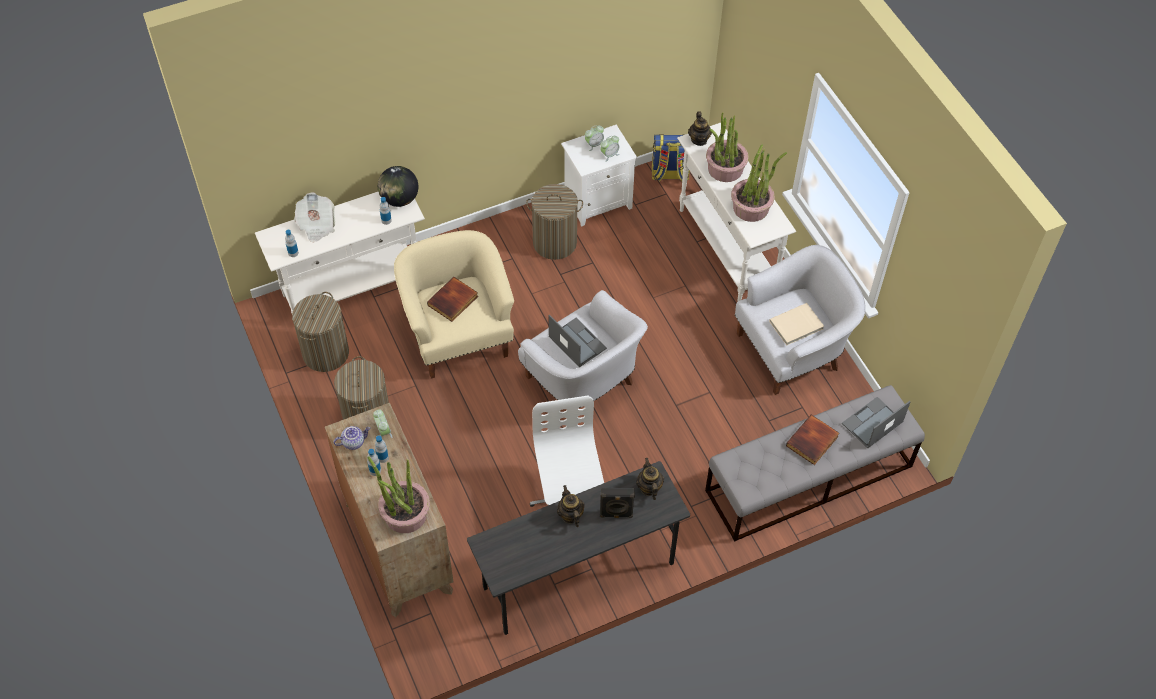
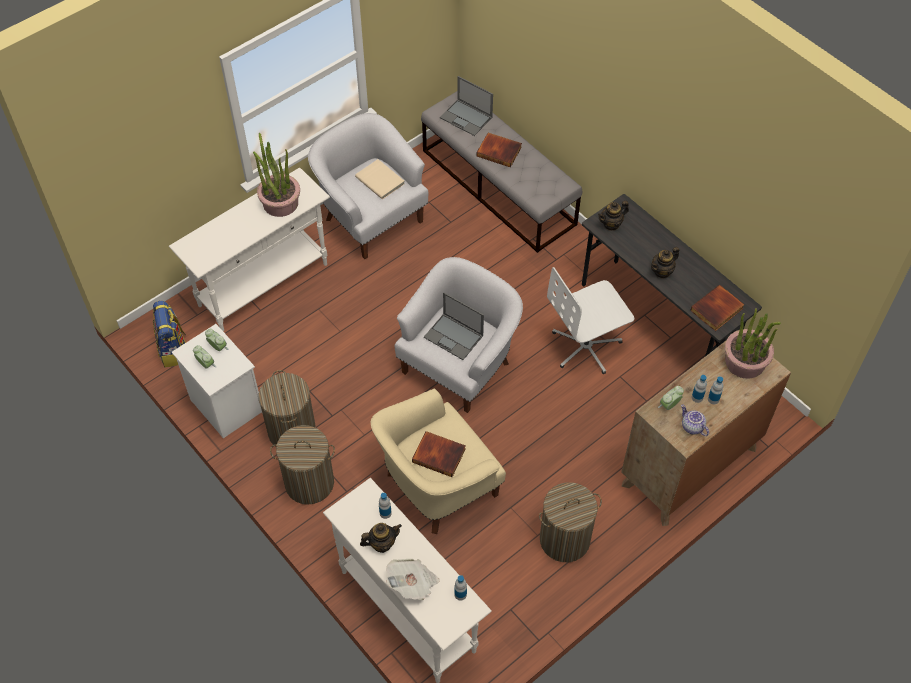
camera: 105 degrees left, 0 degrees up
laundry basket [292,292,349,372] -> laundry basket moved to [270,425,335,505]
globe [378,166,418,207] -> none
laptop [549,315,607,367] -> laptop turned 90 degrees counterclockwise [424,292,484,360]
black speaker [600,488,635,518] -> none
teapot [688,111,712,146] -> teapot moved to [360,523,402,553]
potted plant [706,112,749,182] -> none
none -> book [690,284,745,331]

